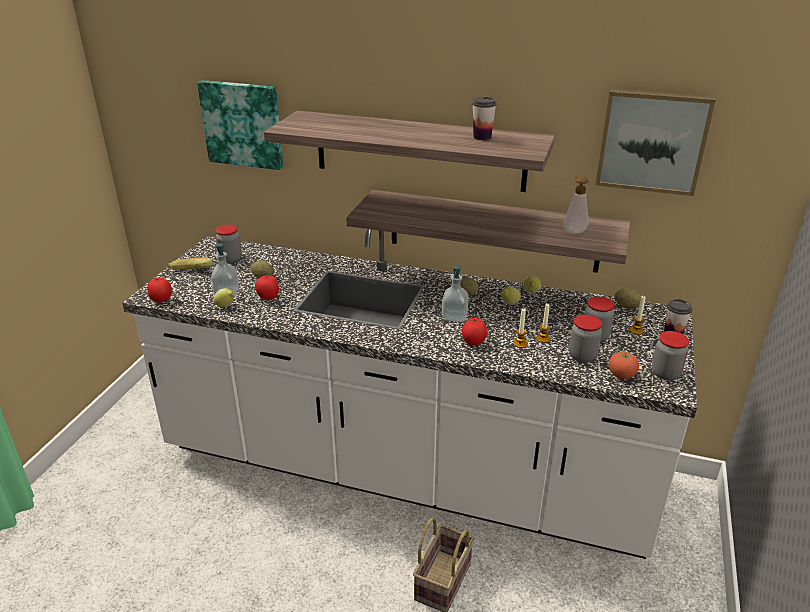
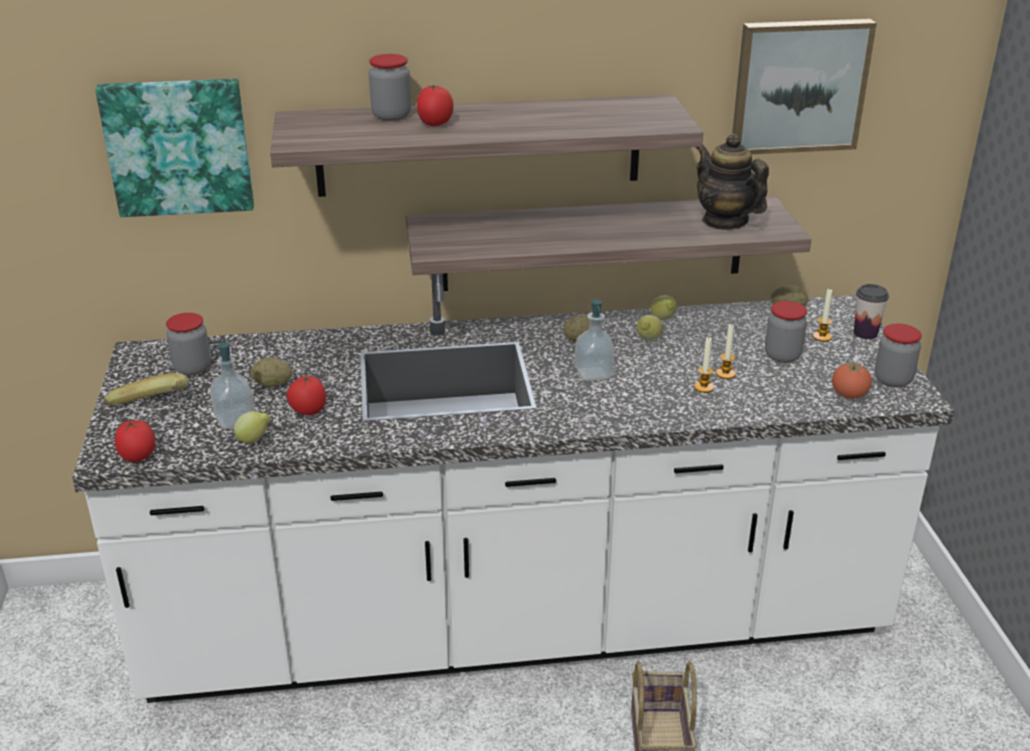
camera: 25 degrees left, 0 degrees up
tomato [462,317,487,345] -> tomato moved to [417,85,454,126]
cup [472,97,497,140] -> none
soap dispenser [563,175,589,234] -> teapot [696,133,769,230]
jar [569,315,602,362] -> jar moved to [369,54,411,121]

